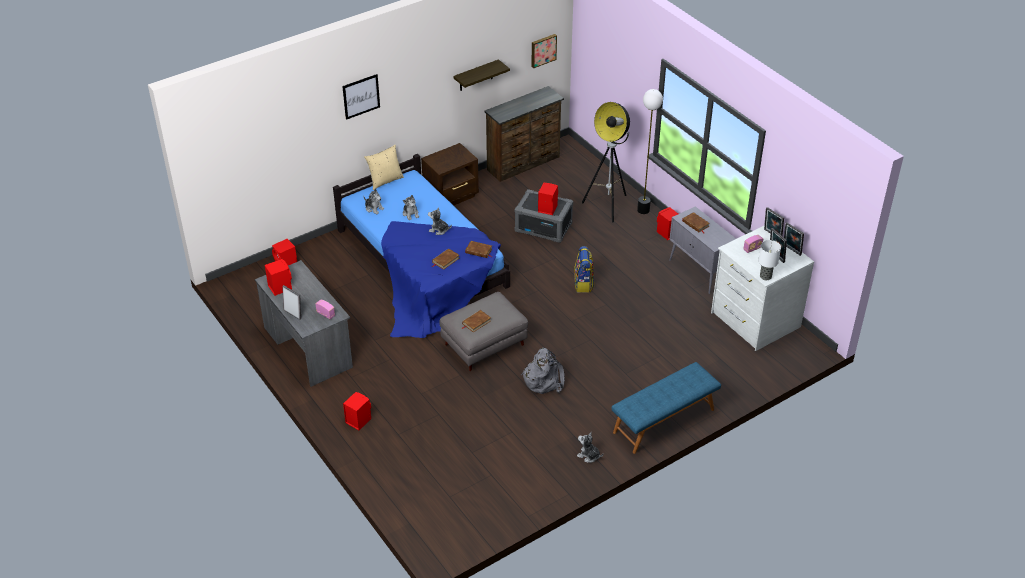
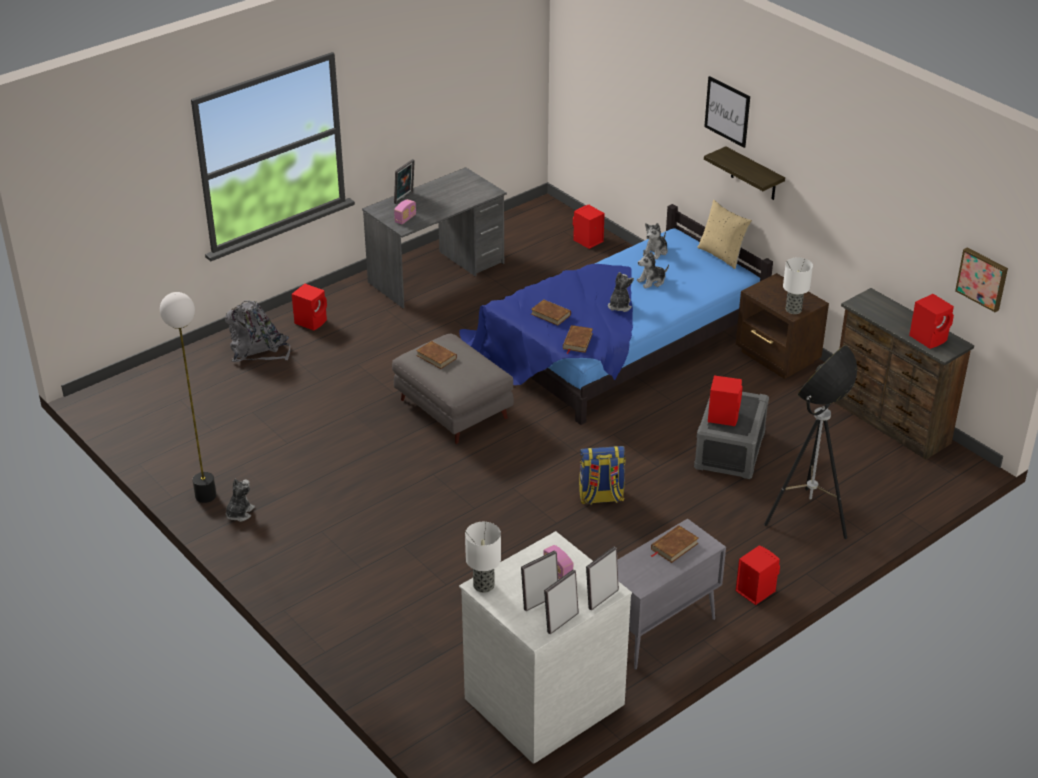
camera: 85 degrees right, 5 degrees down
red speaker [265,259,292,296] -> red speaker moved to [909,294,954,349]
shelf [453,59,510,91] -> shelf moved to [704,146,785,200]
grey backpack [521,348,565,394] -> grey backpack moved to [225,300,290,362]
blue bench [612,362,721,454] -> none
floor lamp [637,89,663,214] -> floor lamp moved to [160,292,216,503]
none -> table lamp [783,258,813,314]

